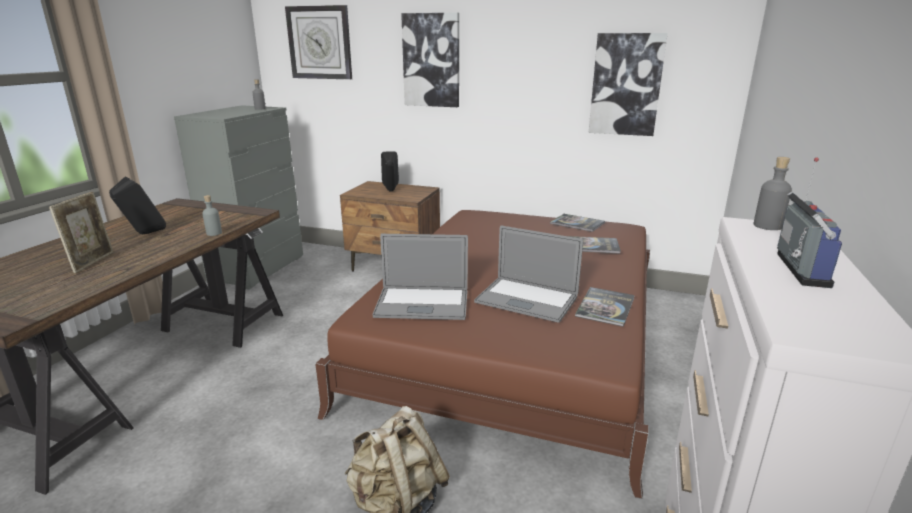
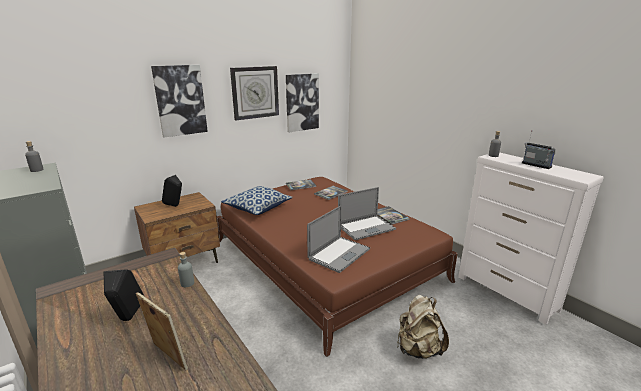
camera: 55 degrees left, 0 degrees up
wall clock [285,5,352,79] -> wall clock moved to [230,66,279,120]
none -> pillow [221,186,293,215]

